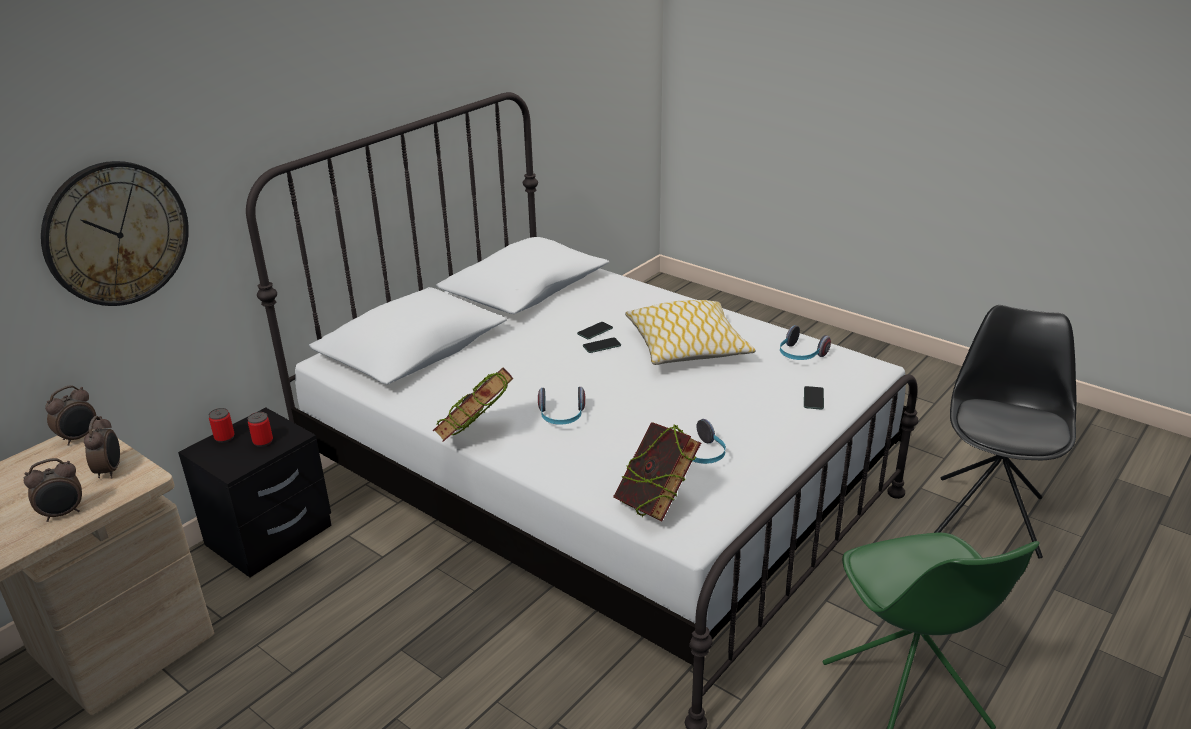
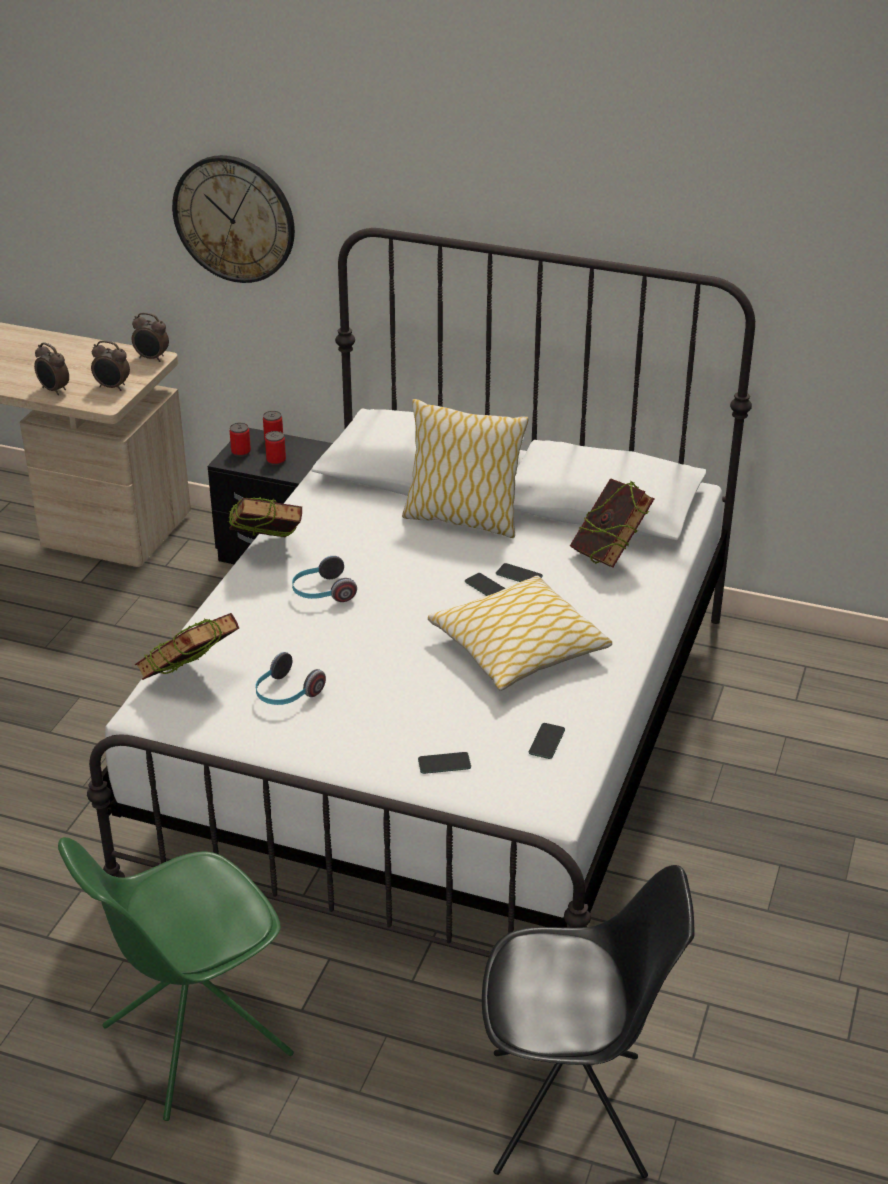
camera: 70 degrees right, 5 degrees up
alarm clock [84,416,120,479] -> alarm clock turned 45 degrees clockwise [91,340,130,391]
headphones [780,325,831,360] -> phone [529,723,565,759]
none -> can [230,423,251,457]
none -> pillow [402,399,529,538]
none -> book [570,478,654,568]

